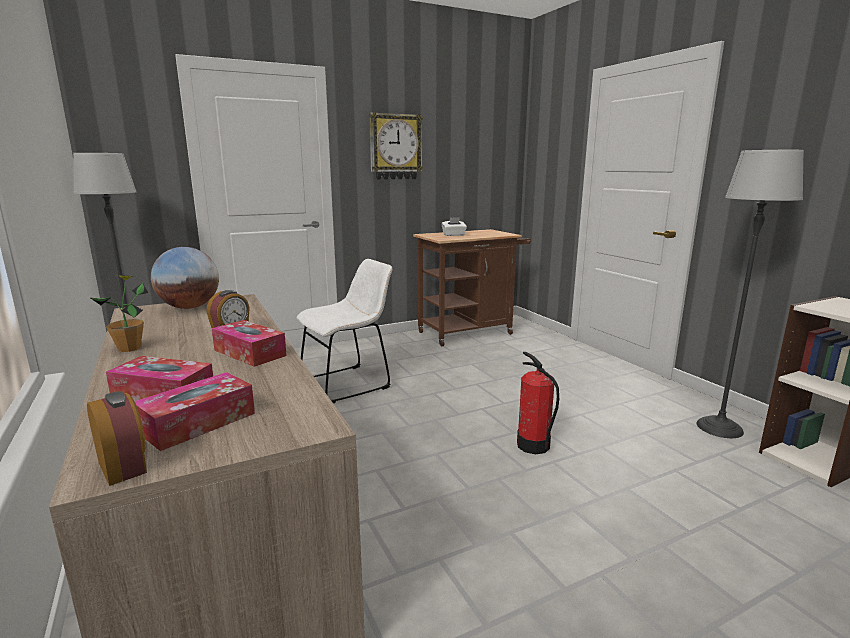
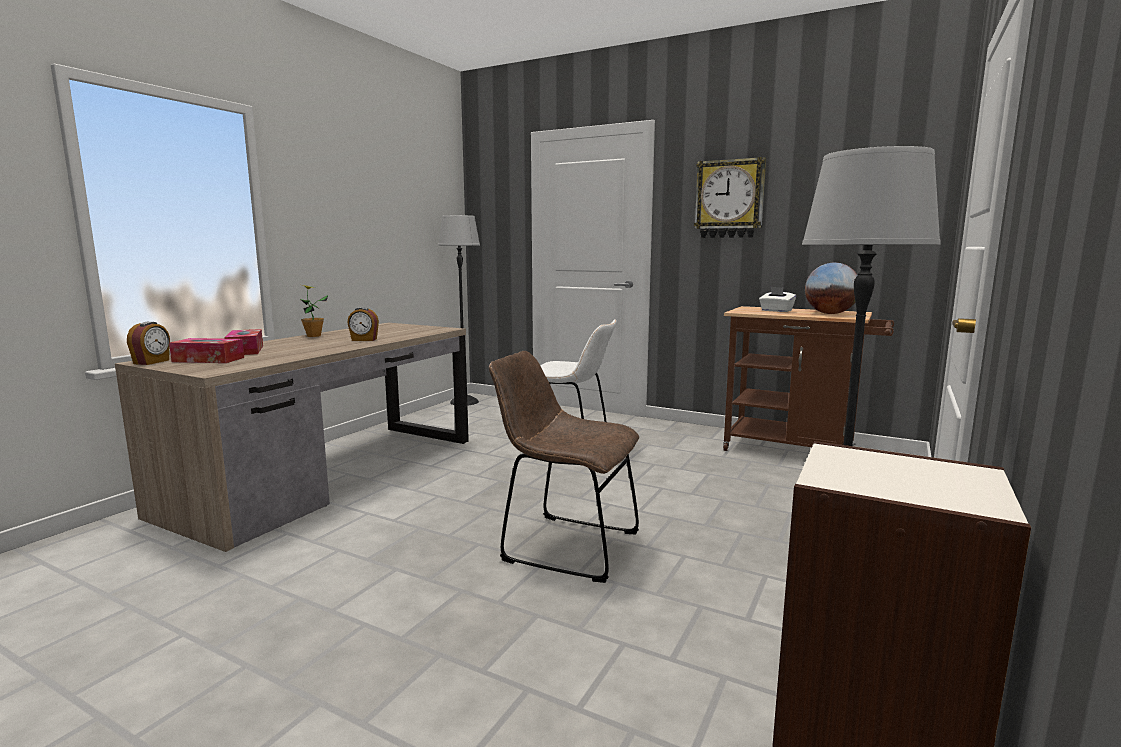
camera: 55 degrees right, 5 degrees down
globe [151,247,219,309] -> globe moved to [805,263,858,314]
tissue box [212,320,287,367] -> none
fire extinguisher [517,352,559,454] -> brown chair [489,351,639,583]

